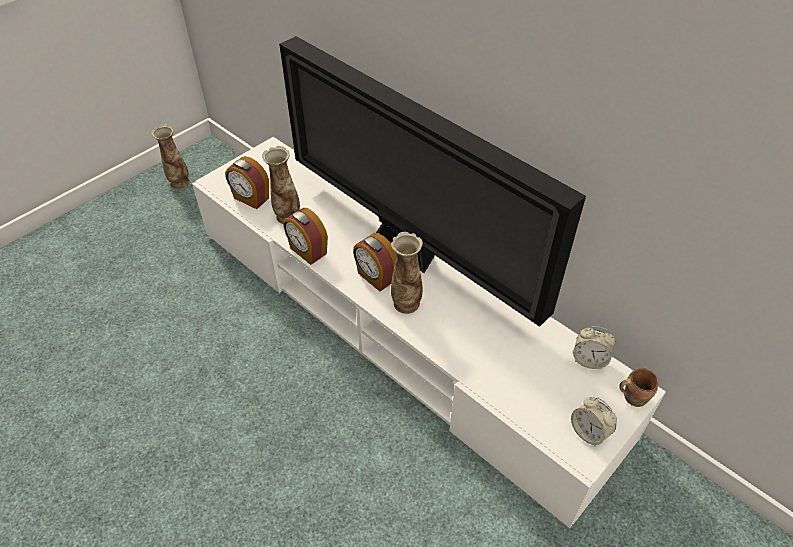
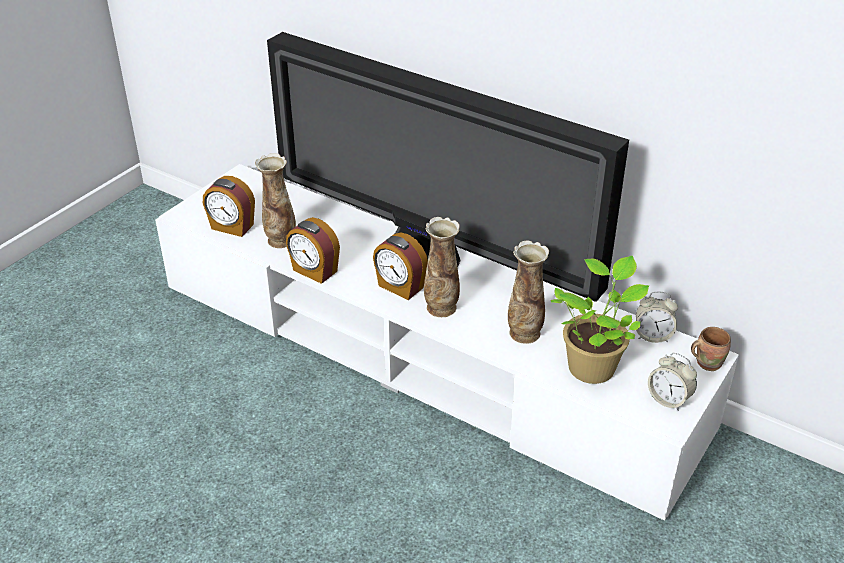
camera: 10 degrees left, 10 degrees down
vase [151,124,190,189] -> vase moved to [508,240,549,344]
none -> potted plant [551,256,649,384]

